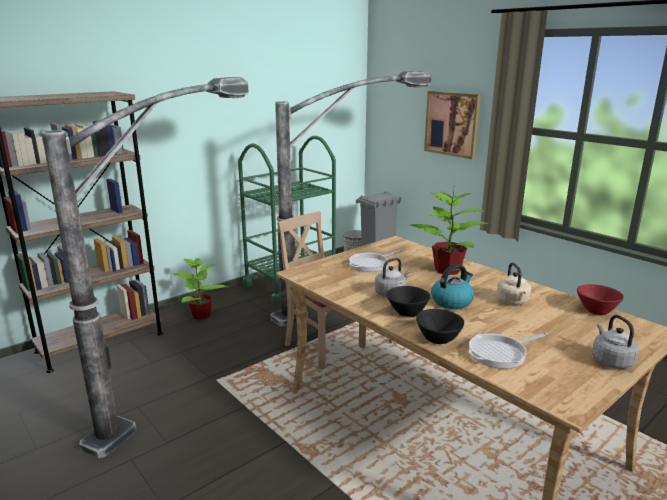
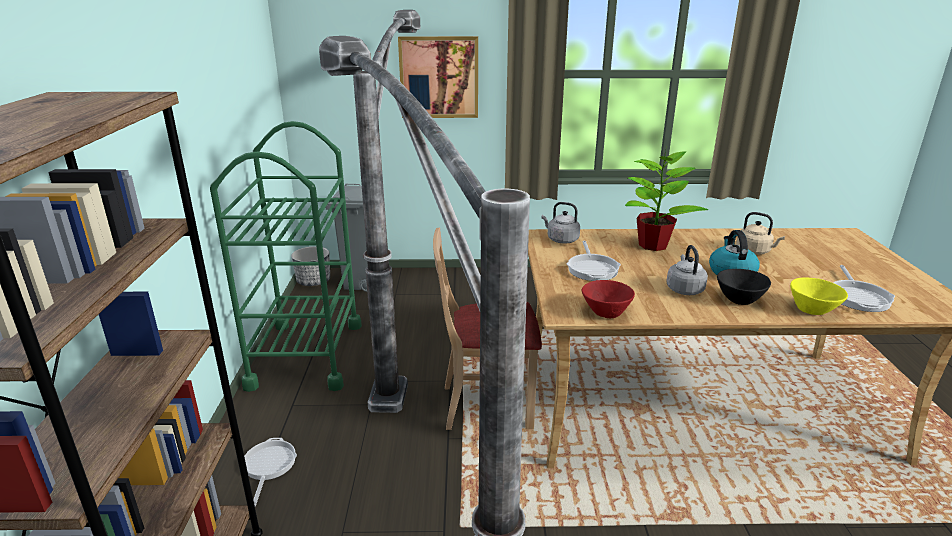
camera: 50 degrees left, 5 degrees up
potted plant [174,257,229,320] -> frying pan [244,438,297,507]
black bowl [416,309,464,344] -> yellow bowl [790,278,848,315]
red bowl [577,284,624,315] -> red bowl moved to [582,280,635,318]
grey kettle [592,315,639,369] -> grey kettle moved to [542,202,580,243]

